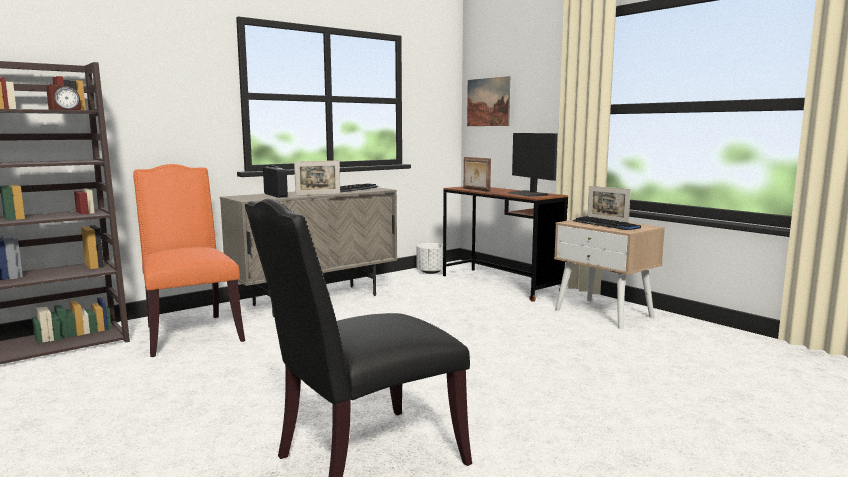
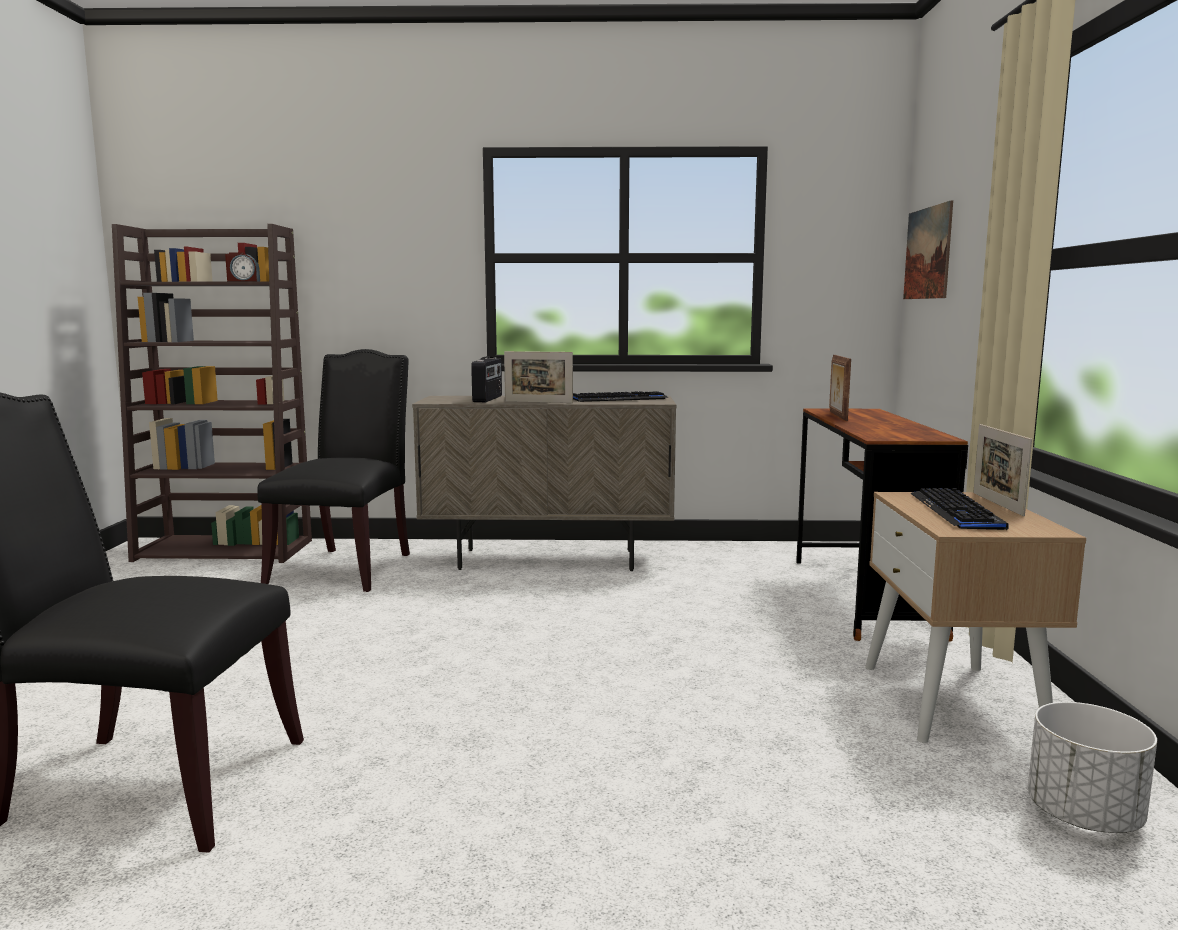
camera: 40 degrees right, 0 degrees up
orange chair [133,164,245,357] -> black chair [257,349,410,592]
white planter [416,243,443,274] -> white planter moved to [1028,702,1157,833]
monitor [508,133,558,197] -> none

